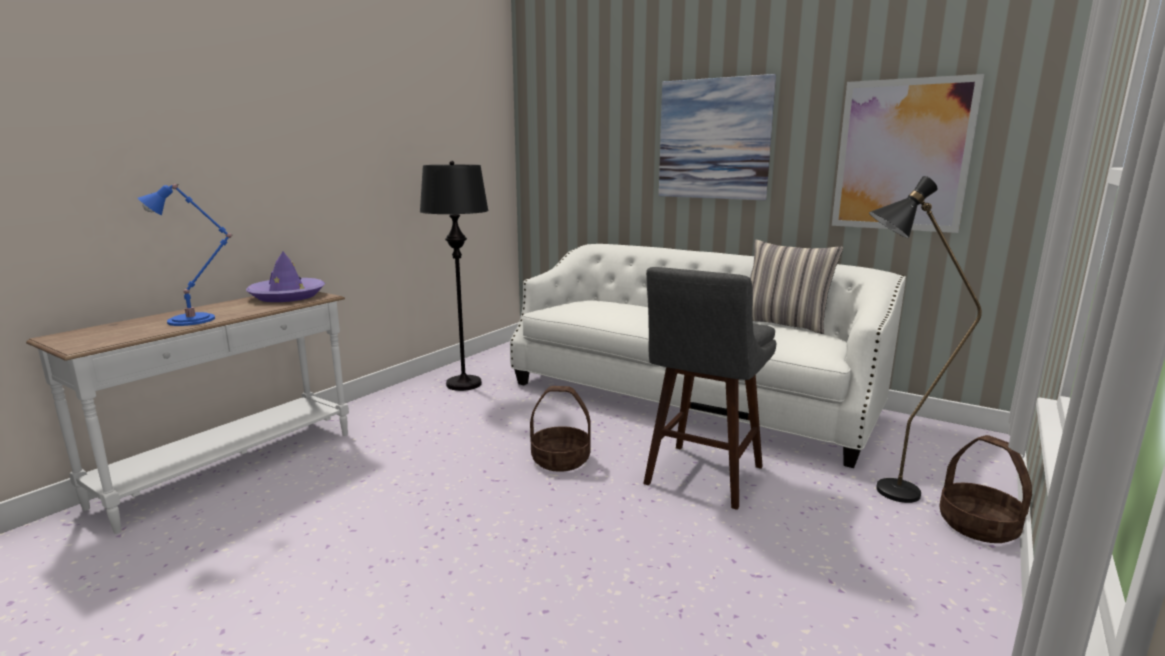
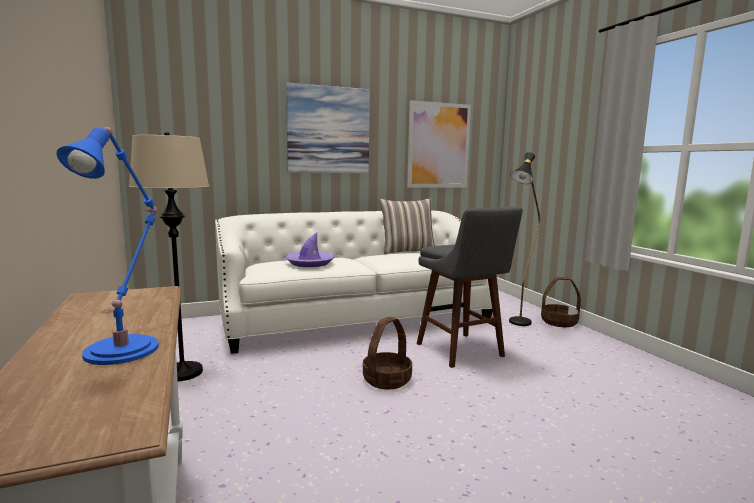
camera: 55 degrees left, 5 degrees down
purple hat [246,252,325,302] -> purple hat moved to [285,233,335,267]
black floor lamp [420,161,489,391] -> beige floor lamp [129,132,209,381]

